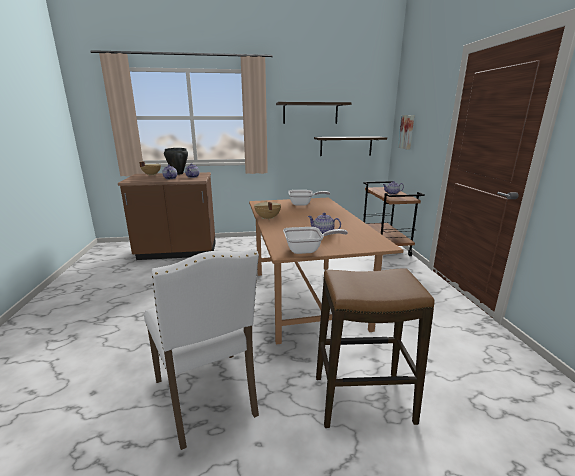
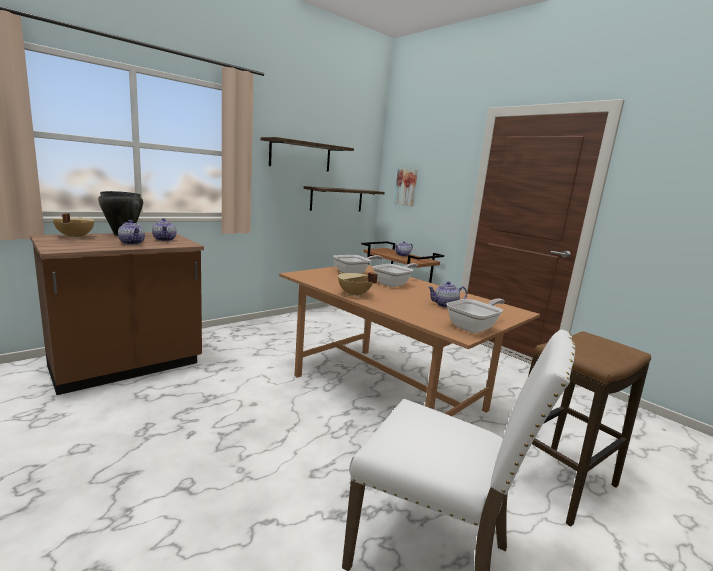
camera: 35 degrees left, 5 degrees down
none -> frying pan [373,263,418,287]

